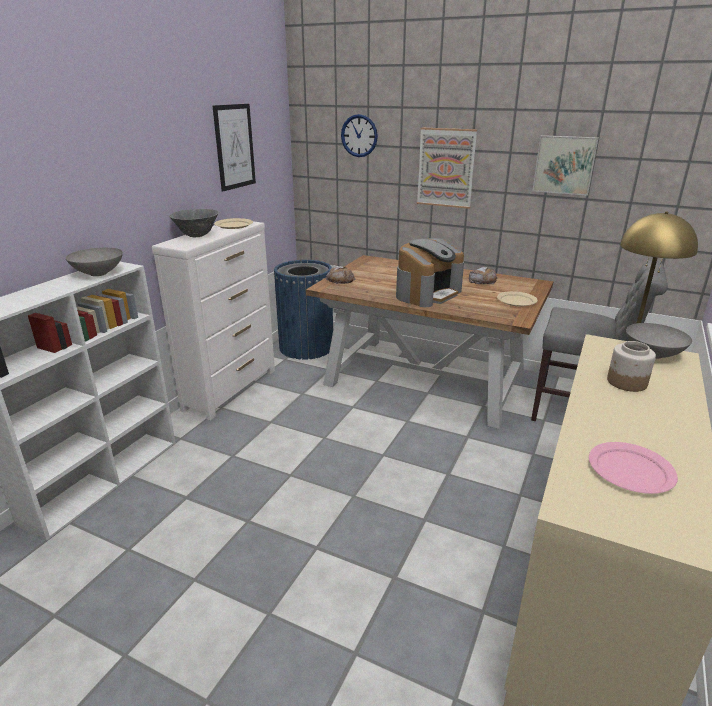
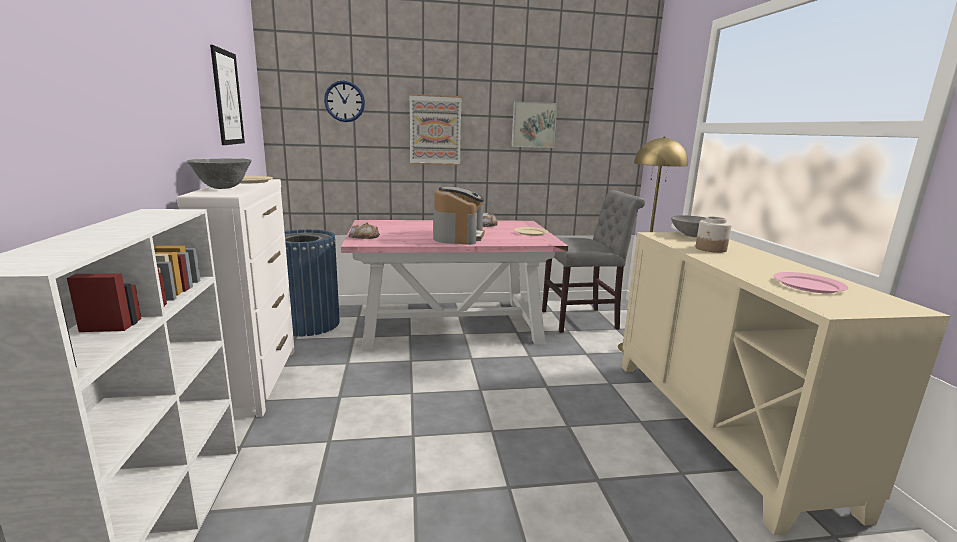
camera: 35 degrees left, 10 degrees down
grey bowl [66,248,123,276] -> none
brown dining table [306,255,553,429] -> pink dining table [341,220,568,351]

